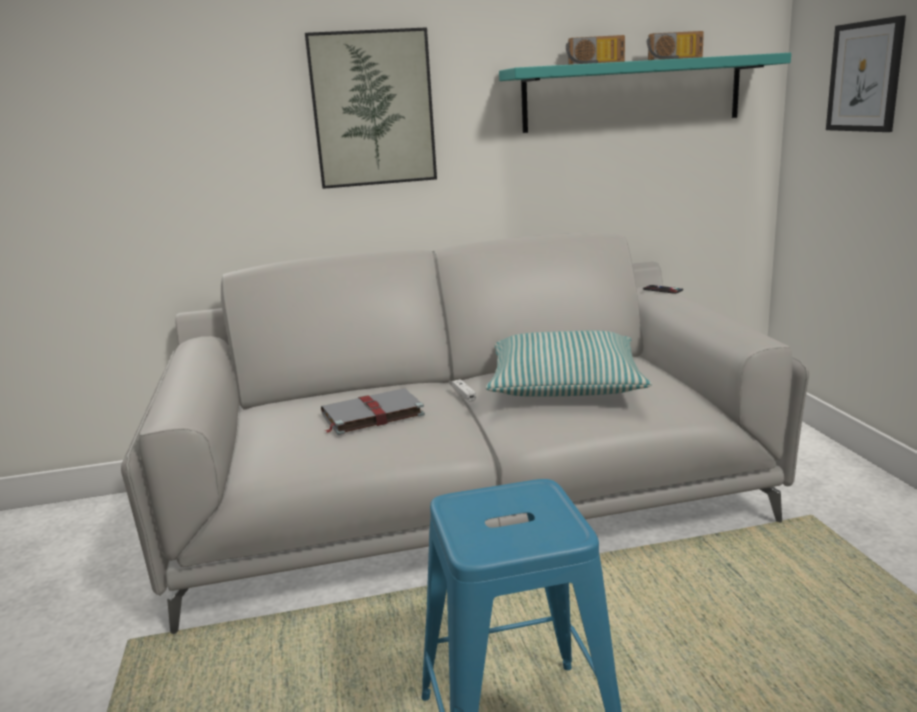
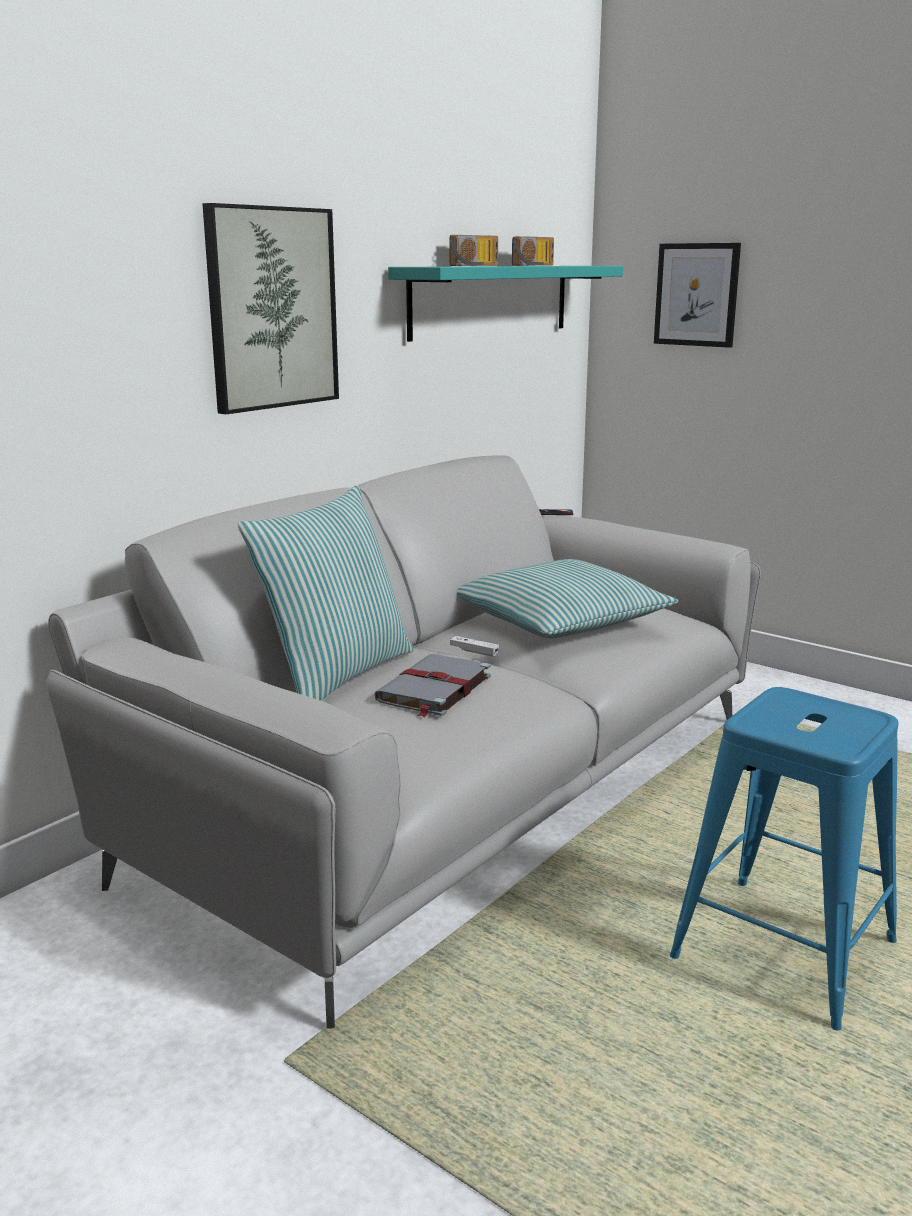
camera: 40 degrees left, 0 degrees up
none -> pillow [238,485,413,701]

